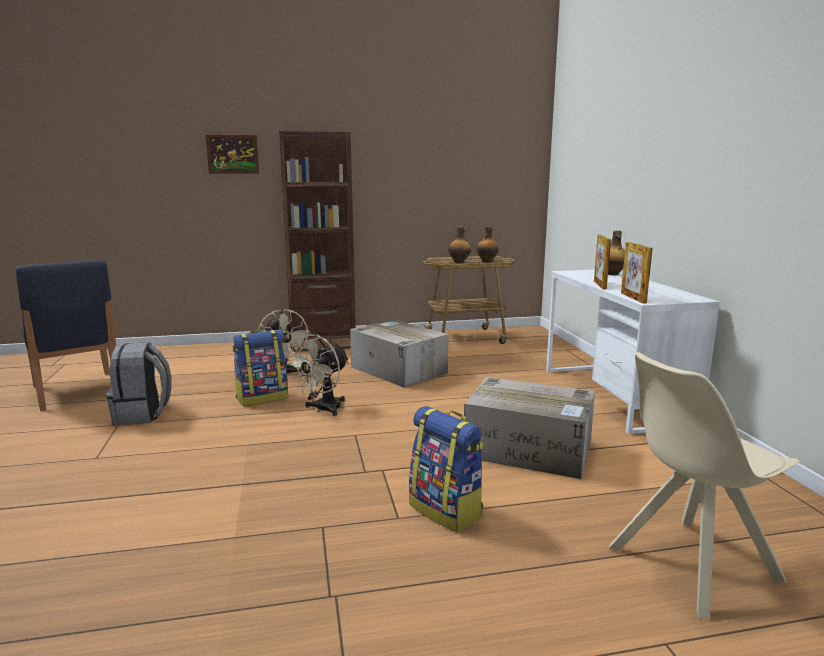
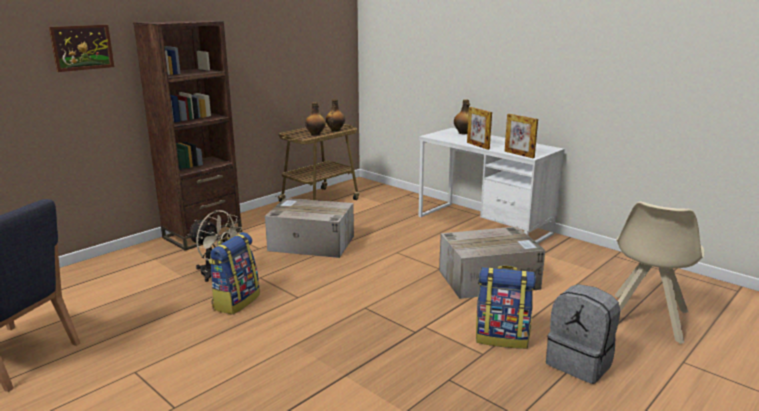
camera: 35 degrees left, 5 degrees up
grey backpack [106,342,172,425] -> grey backpack moved to [546,284,620,384]
beige fan [286,334,349,416] -> none

